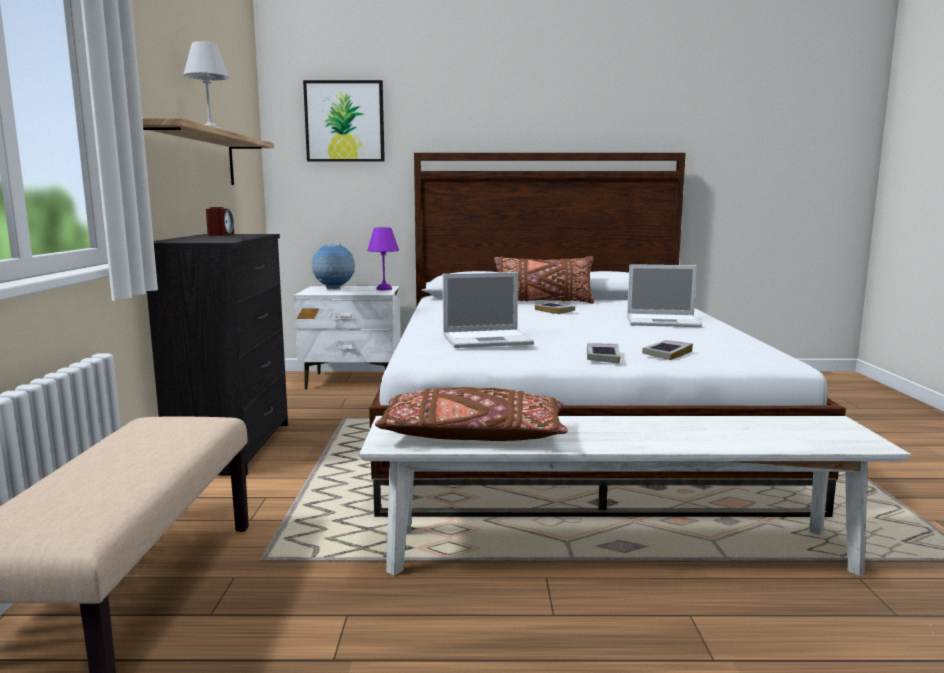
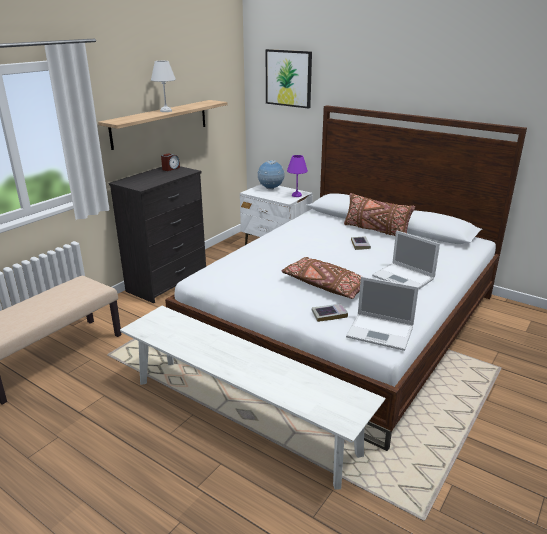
camera: 35 degrees right, 15 degrees up
brown pillow [375,387,568,441] -> brown pillow moved to [282,257,361,299]
laptop [443,272,534,348] -> laptop moved to [346,276,419,351]
book [587,343,620,363] -> none

